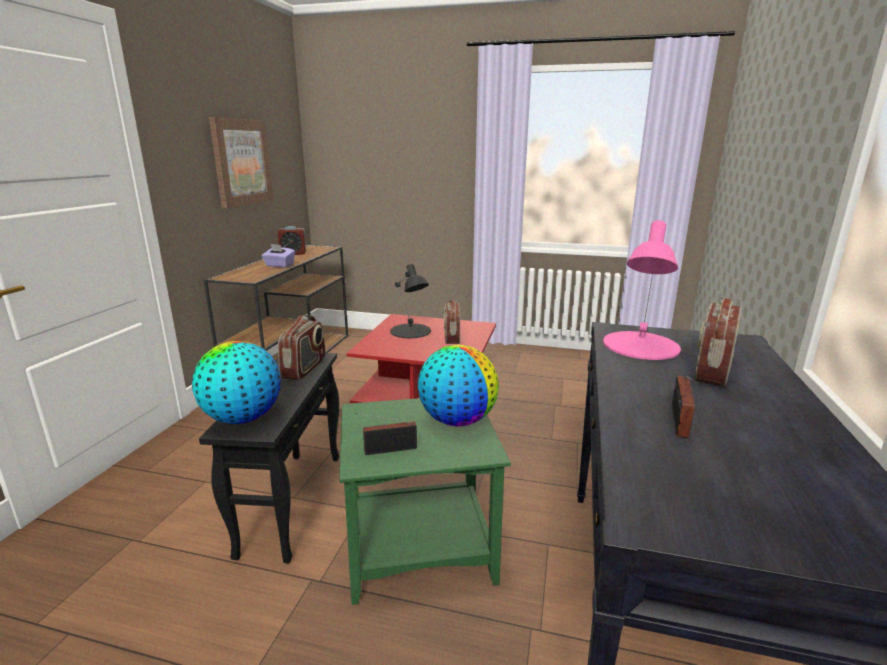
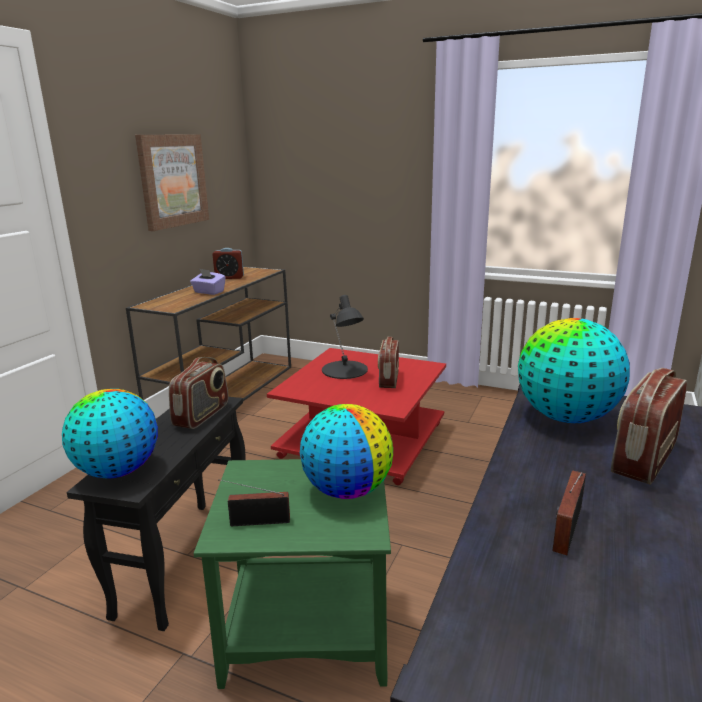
camera: 10 degrees right, 0 degrees up
pink table lamp [603,220,681,360] -> globe [518,318,630,423]

